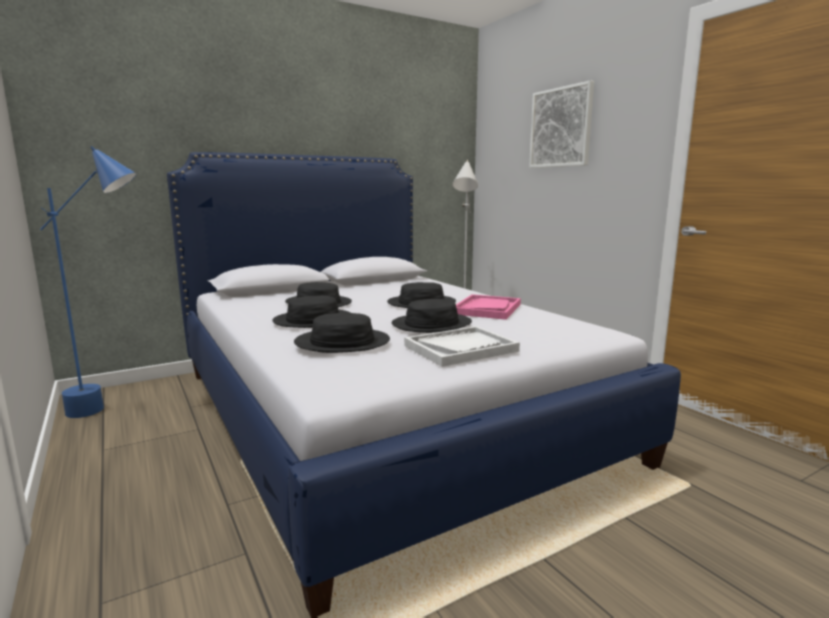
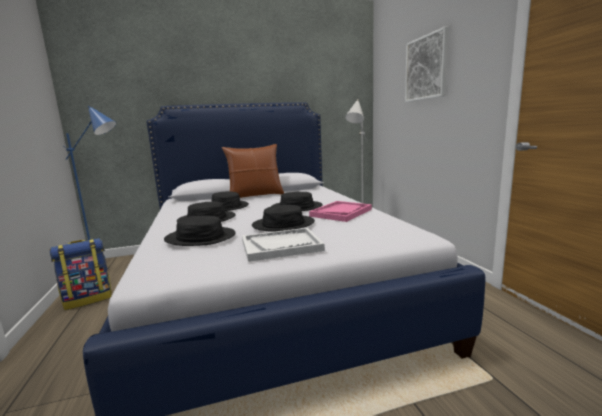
camera: 15 degrees right, 0 degrees up
none -> backpack [49,238,112,310]
none -> brown pillow [222,144,284,198]

